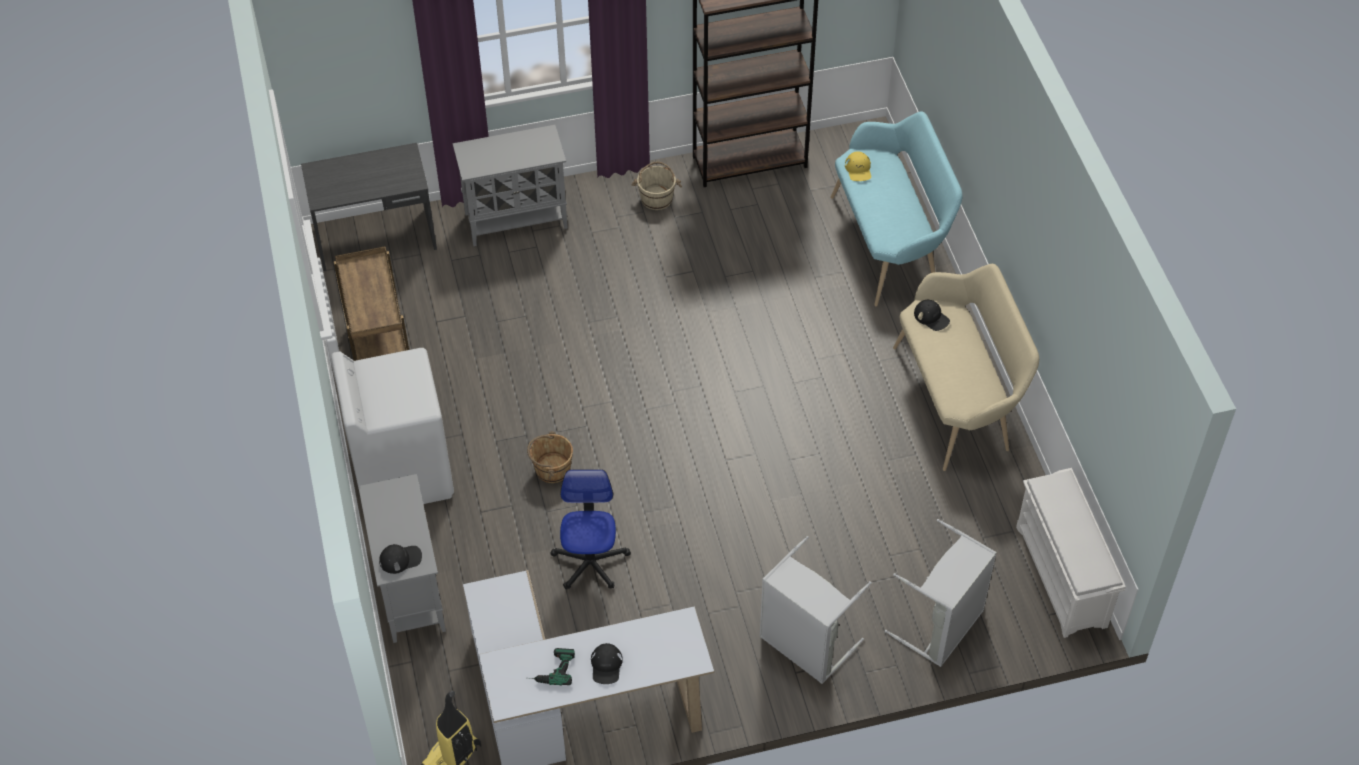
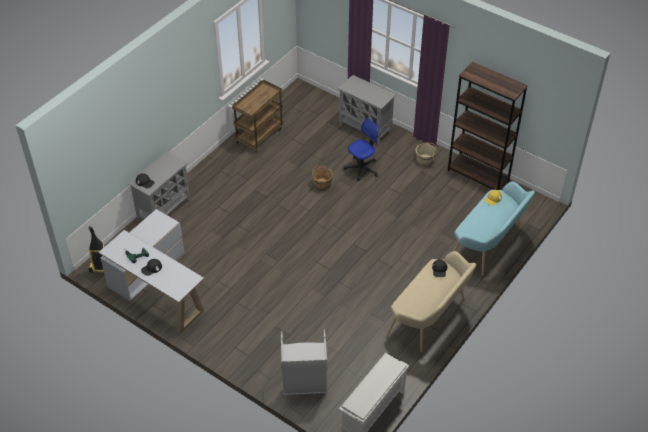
camera: 50 degrees right, 5 degrees down
grey desk [301,143,437,271] -> none
white washing machine [331,348,454,504] -> none
brown bucket [527,431,573,483] -> brown bucket moved to [312,166,333,191]
office chair [550,469,631,590] -> office chair moved to [344,118,379,181]
grey laundry basket [759,536,872,684] -> none

